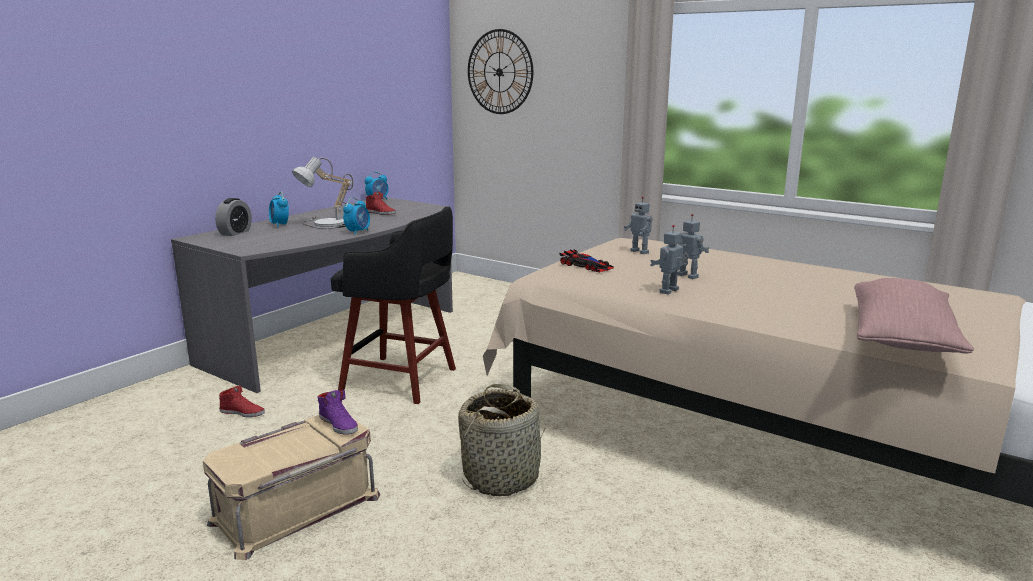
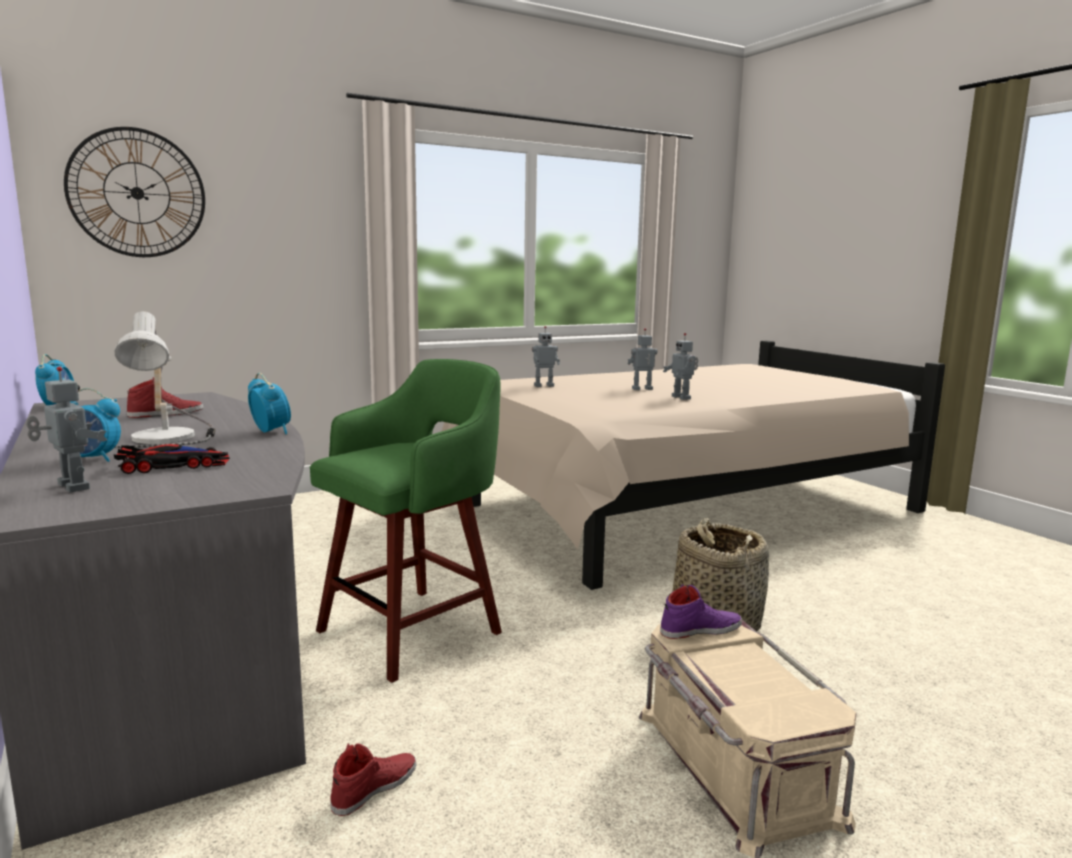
camera: 65 degrees left, 5 degrees down
alarm clock [215,198,252,236] -> toy robot [26,367,107,492]
black stool [331,206,456,404] -> green stool [310,359,502,683]
toy car [559,249,614,272] -> toy car moved to [114,444,230,474]
pink pillow [854,278,974,354] -> none

